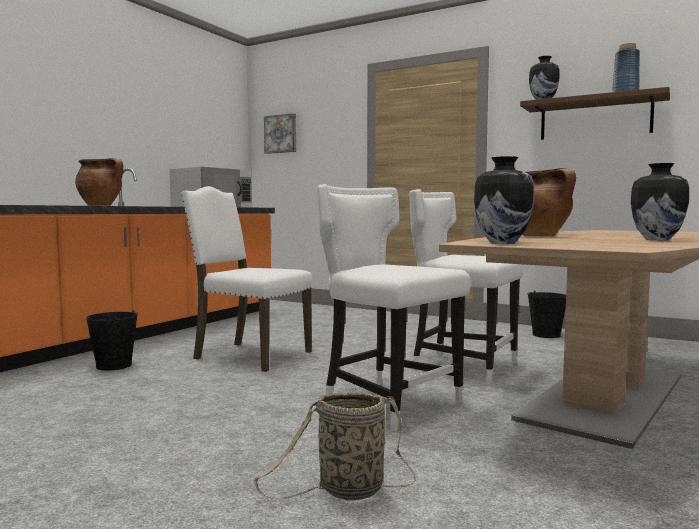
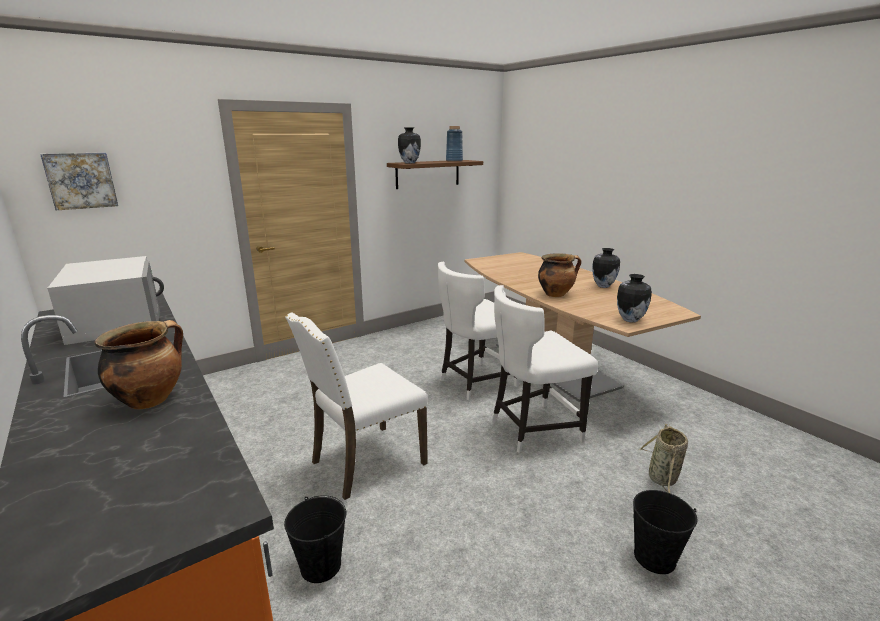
camera: 65 degrees left, 15 degrees up
black bucket [527,291,566,338] -> black bucket moved to [633,490,697,574]

